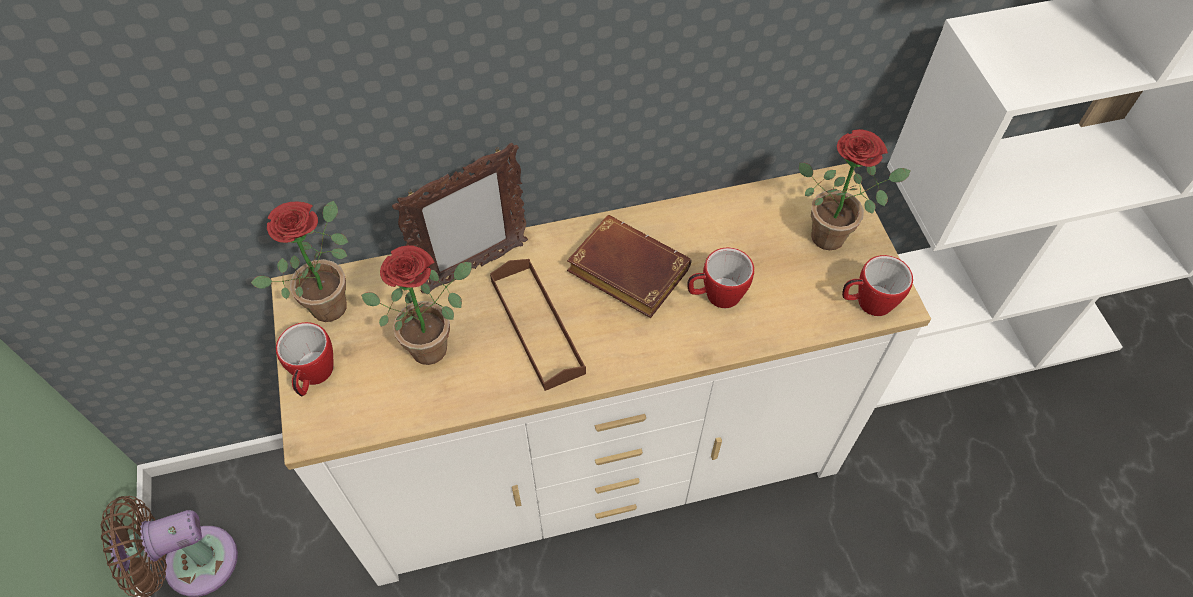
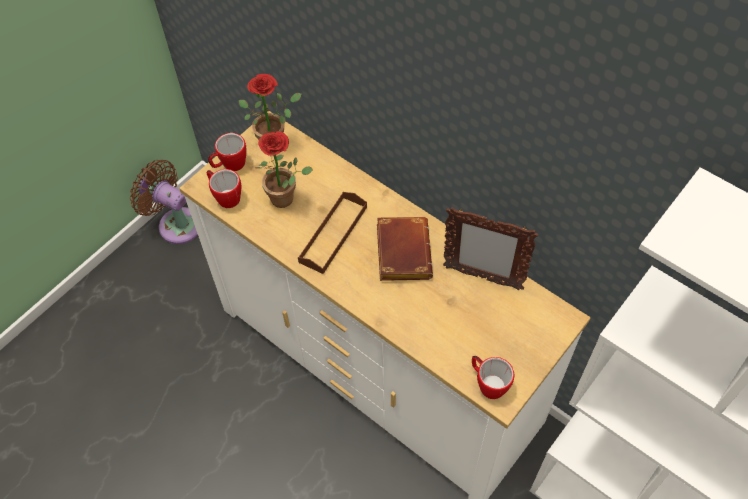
camera: 55 degrees right, 0 degrees up
picture frame [392,143,528,293] -> picture frame moved to [443,208,538,290]
mug [687,247,754,308] -> mug moved to [207,169,241,208]
potted plant [799,129,911,250] -> none

